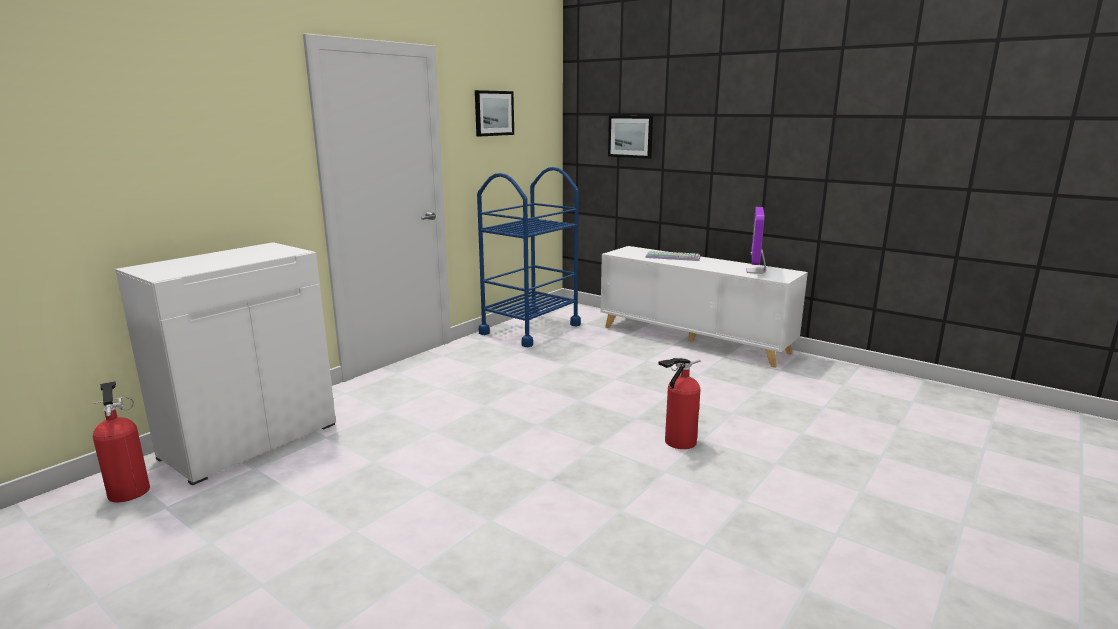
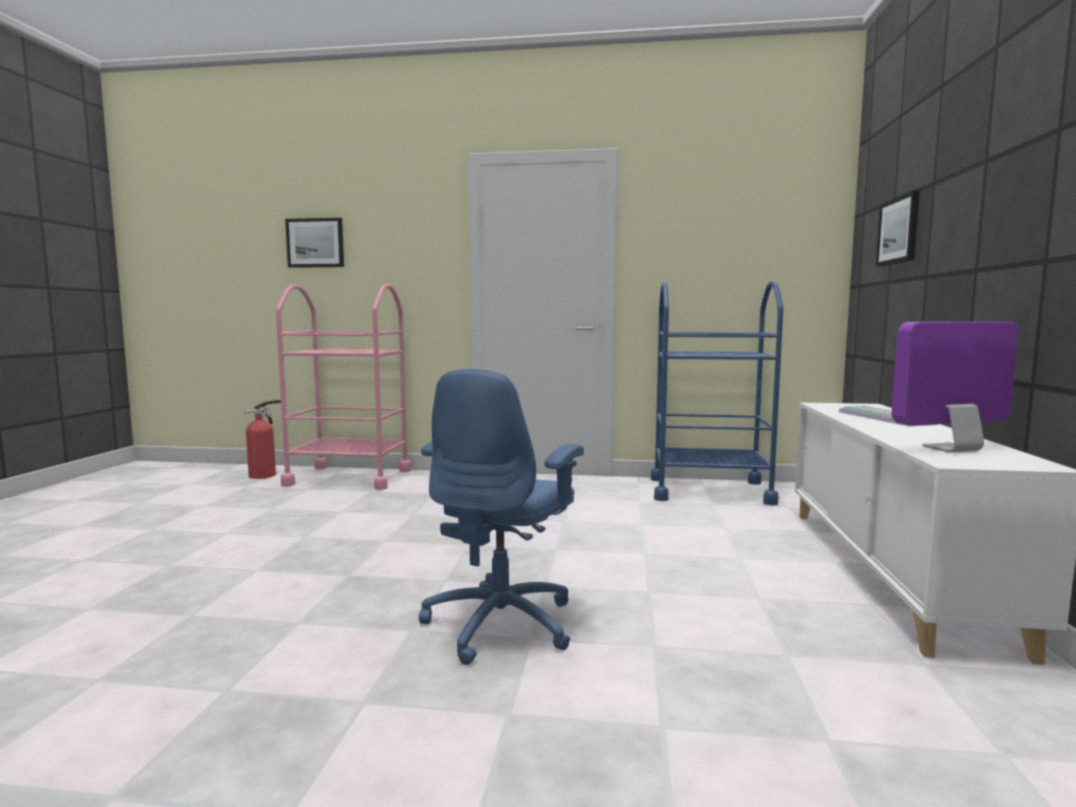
camera: 60 degrees right, 10 degrees down
white cabinet [115,242,336,485] -> pink cart [276,283,411,490]
picture [475,90,514,137] -> picture moved to [285,218,344,268]
fire extinguisher [659,358,701,449] -> blue office chair [418,369,584,665]

